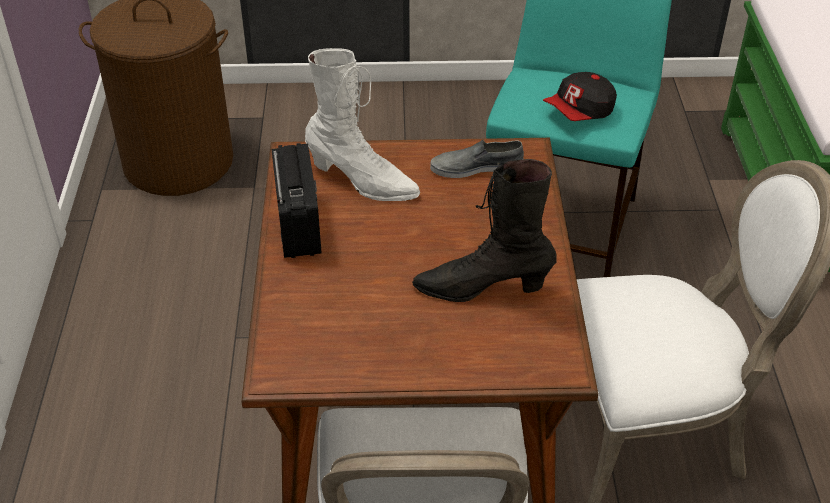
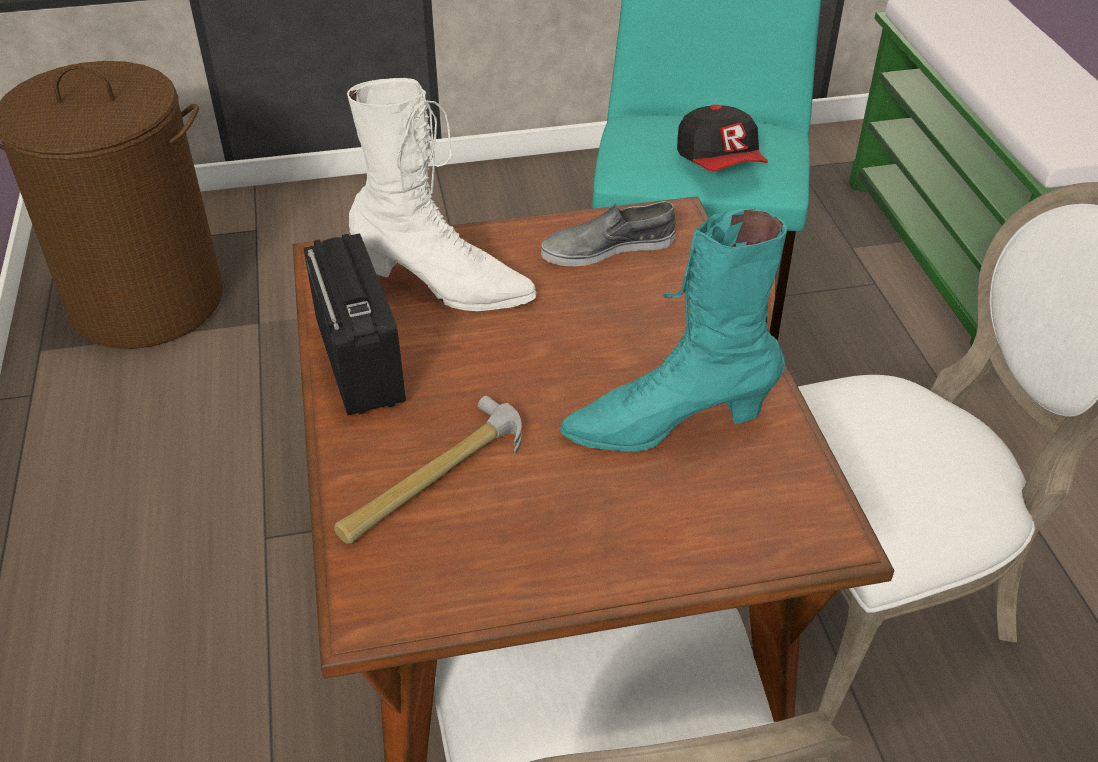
camera: 10 degrees left, 0 degrees up
black boot [412,159,557,302] -> turquoise boot [559,208,787,452]
cap [543,72,617,121] -> cap turned 60 degrees counterclockwise [677,105,768,172]
none -> hammer [334,396,522,544]

